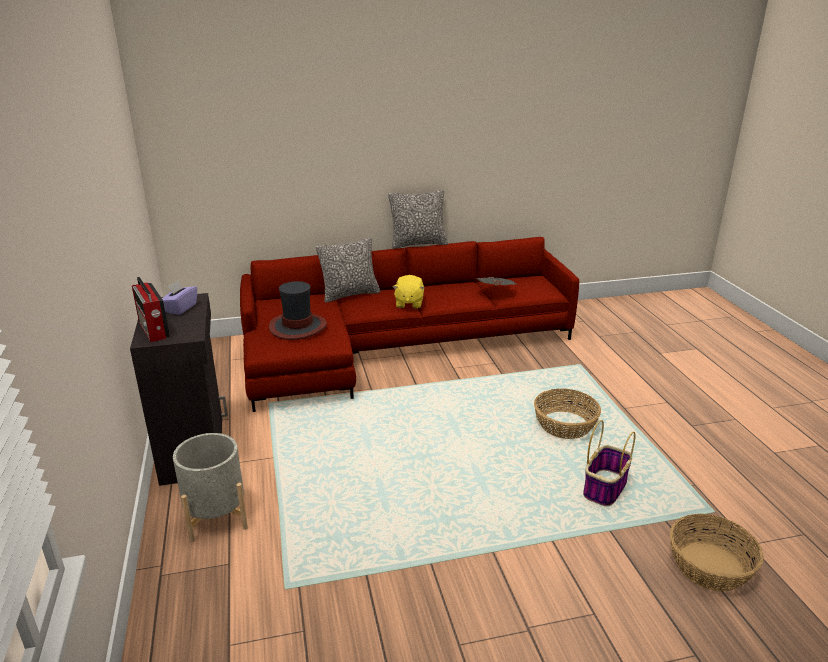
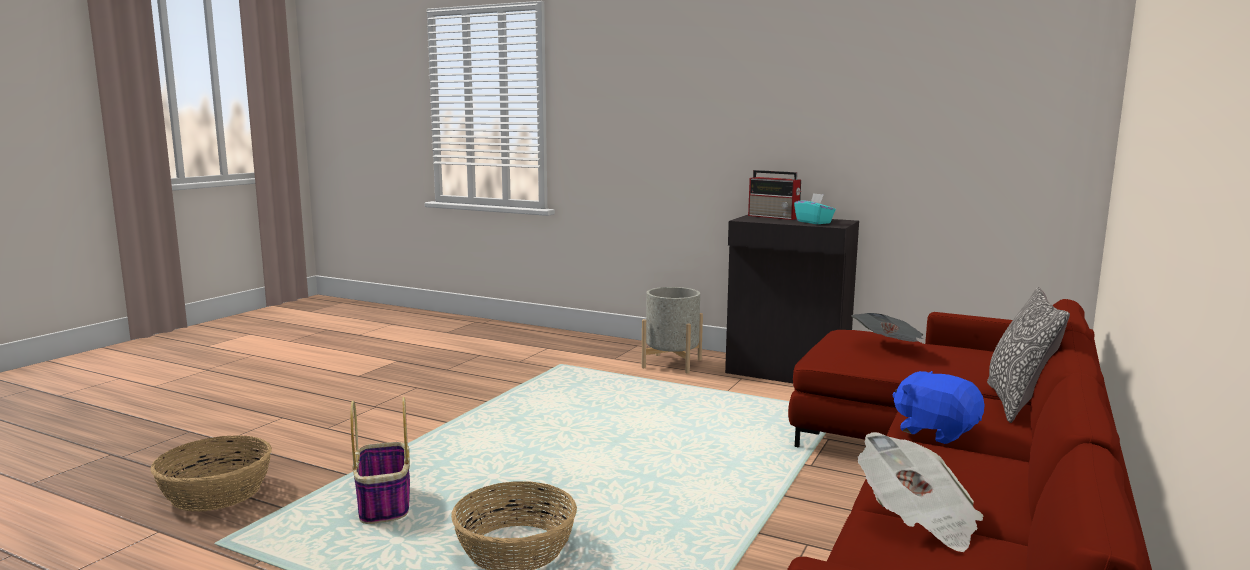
camera: 130 degrees right, 15 degrees down
radio [132,277,170,342] -> radio turned 150 degrees counterclockwise [748,170,802,220]
purple tissue box [162,280,197,315] -> turquoise tissue box [794,193,836,224]
hat [269,281,327,340] -> newspaper [851,313,924,342]
pillow [388,190,448,249] -> none
yellow plush toy [393,275,425,309] -> blue plush toy [893,371,985,444]

